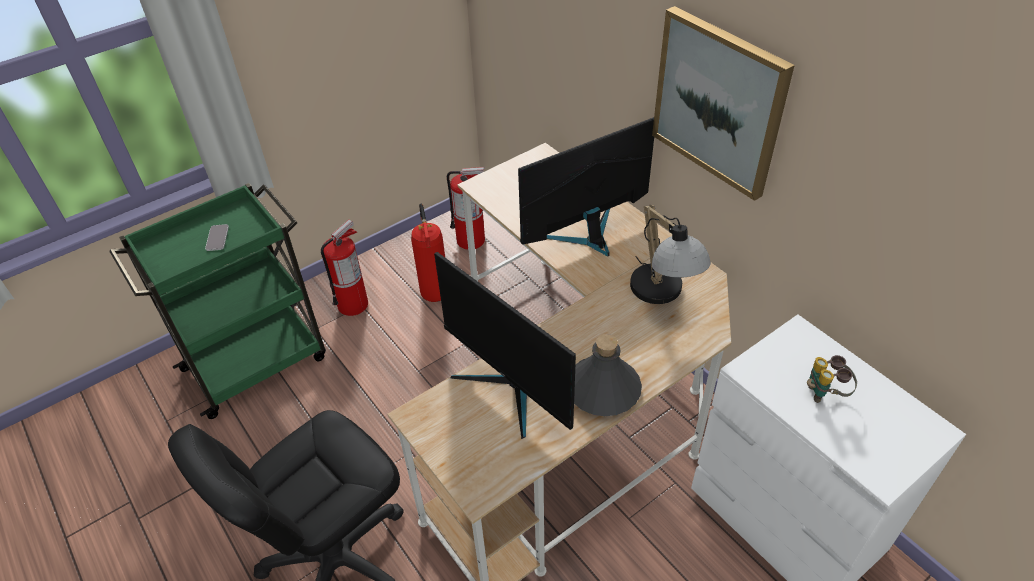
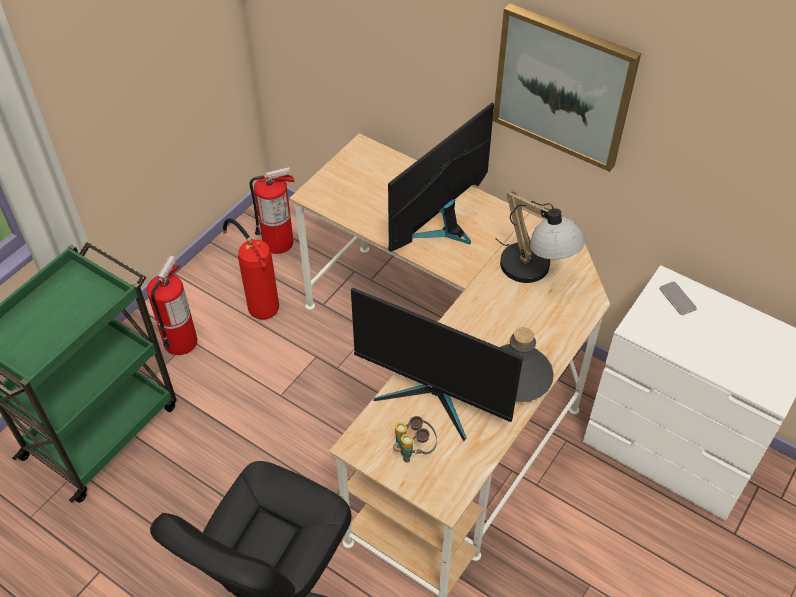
camera: 20 degrees left, 5 degrees up
phone [205,224,229,251] -> phone moved to [660,281,697,315]
binoculars [807,355,857,403] -> binoculars moved to [393,416,437,463]

